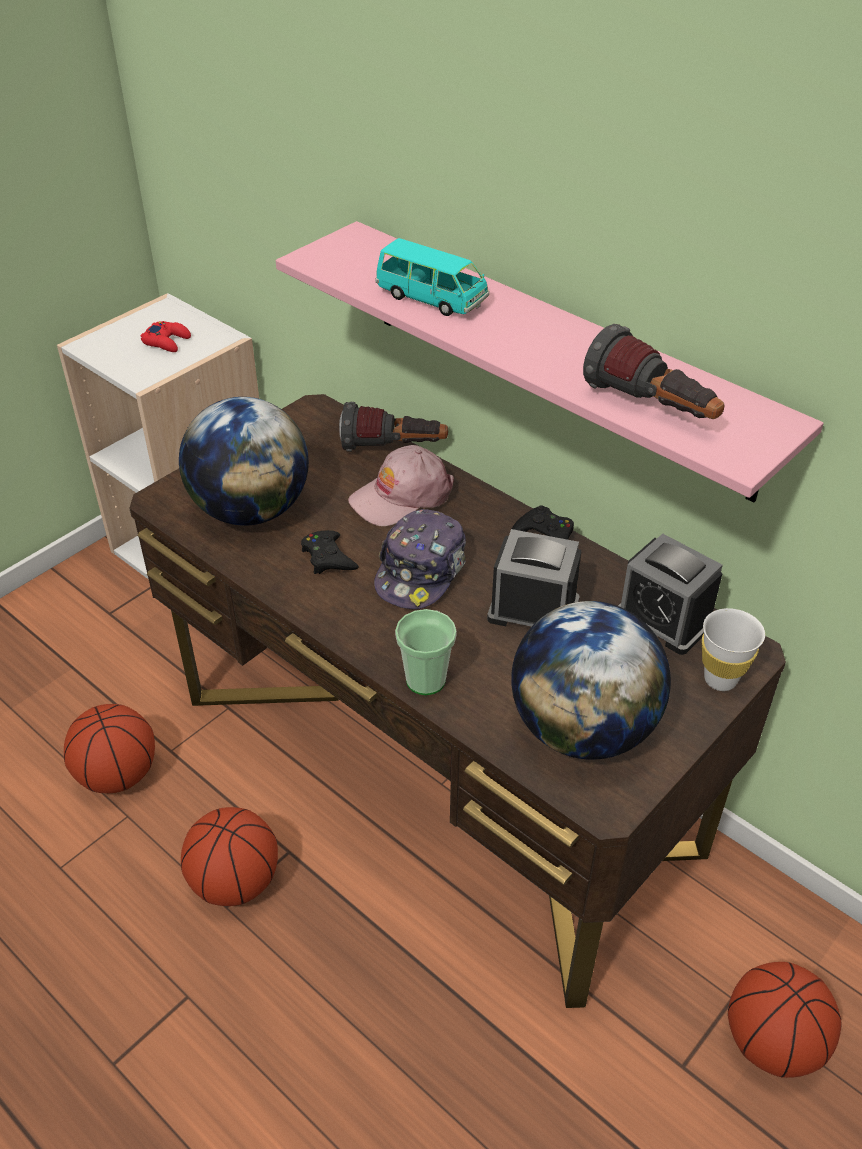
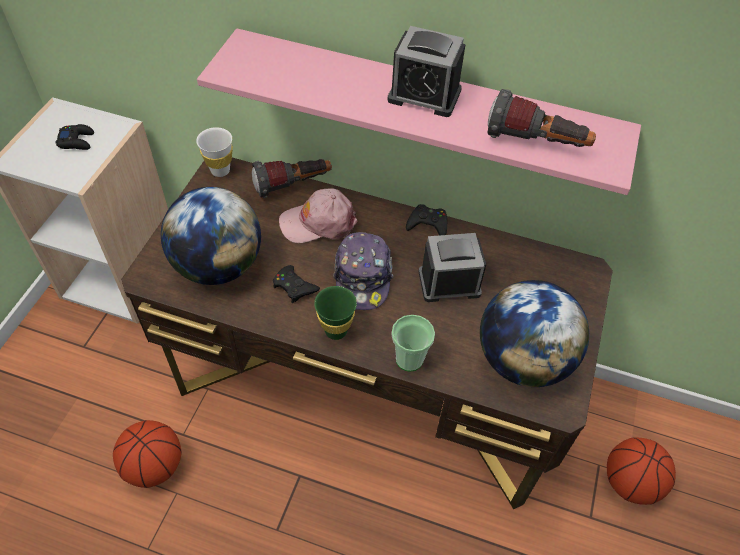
camera: 25 degrees left, 10 degrees up
red game controller [140,321,191,352] -> black game controller [55,124,94,150]
basketball [181,807,278,906] -> none
pink cap [348,445,454,526] -> pink cap turned 45 degrees clockwise [279,188,357,243]
turquoise toy car [375,238,489,316] -> none
alarm clock [618,534,723,655] -> alarm clock moved to [388,26,466,117]
white cup [702,608,765,691] -> white cup moved to [196,127,233,177]
none -> green cup [314,286,357,340]

